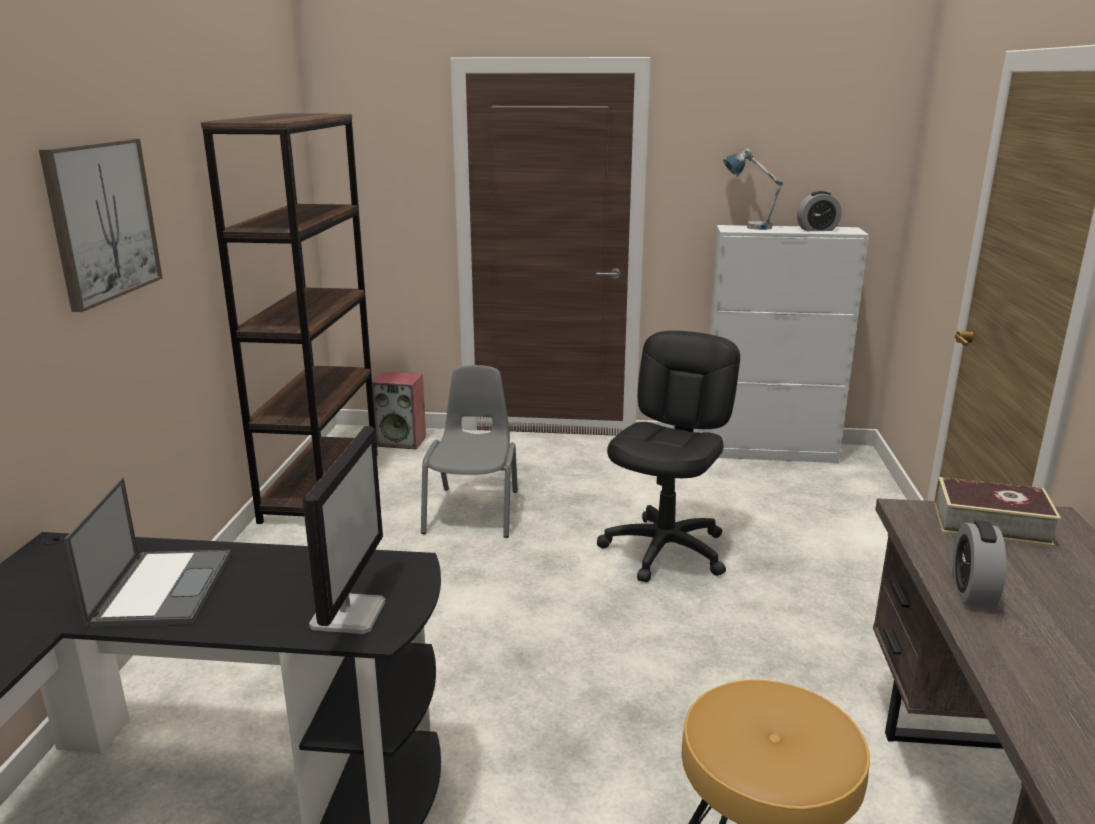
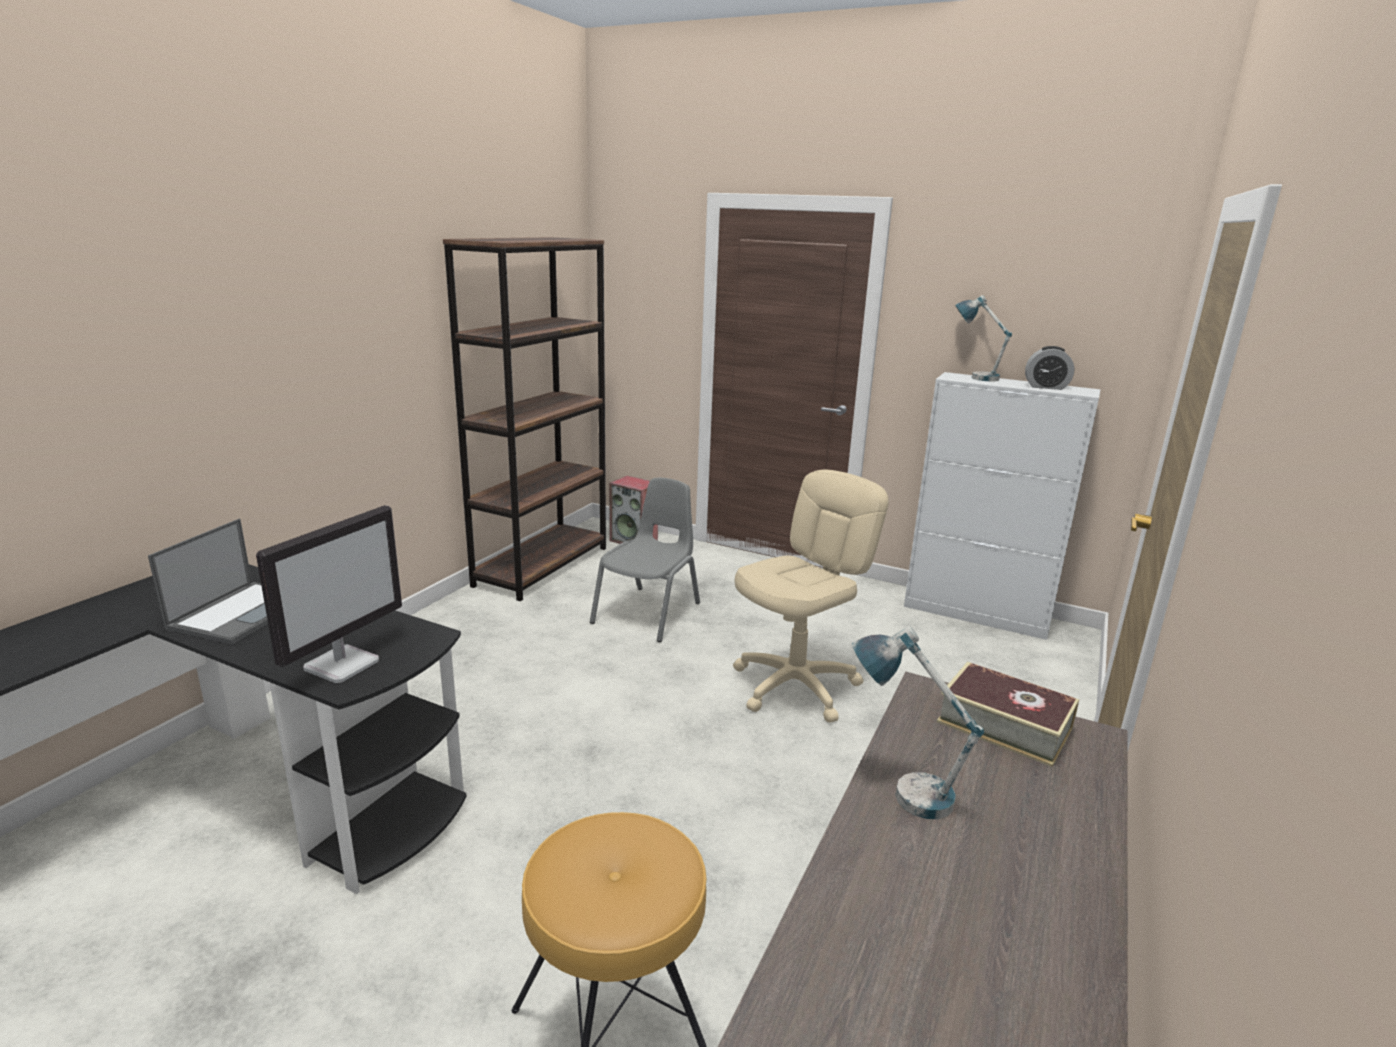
camera: 20 degrees right, 0 degrees up
picture [39,139,163,312] -> none
black office chair [597,331,740,582] -> beige office chair [733,470,889,723]
alarm clock [952,520,1006,608] -> table lamp [852,626,984,819]

